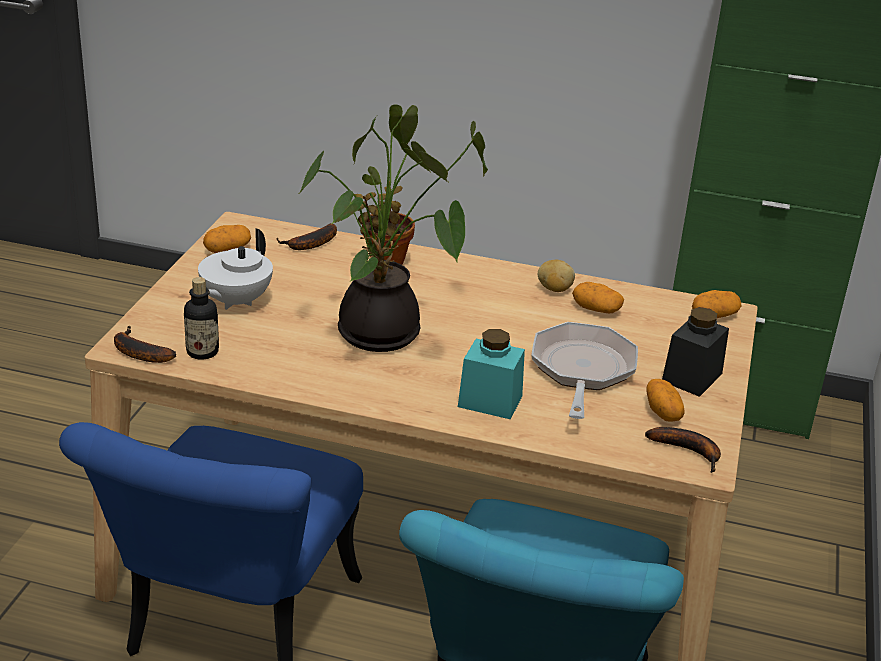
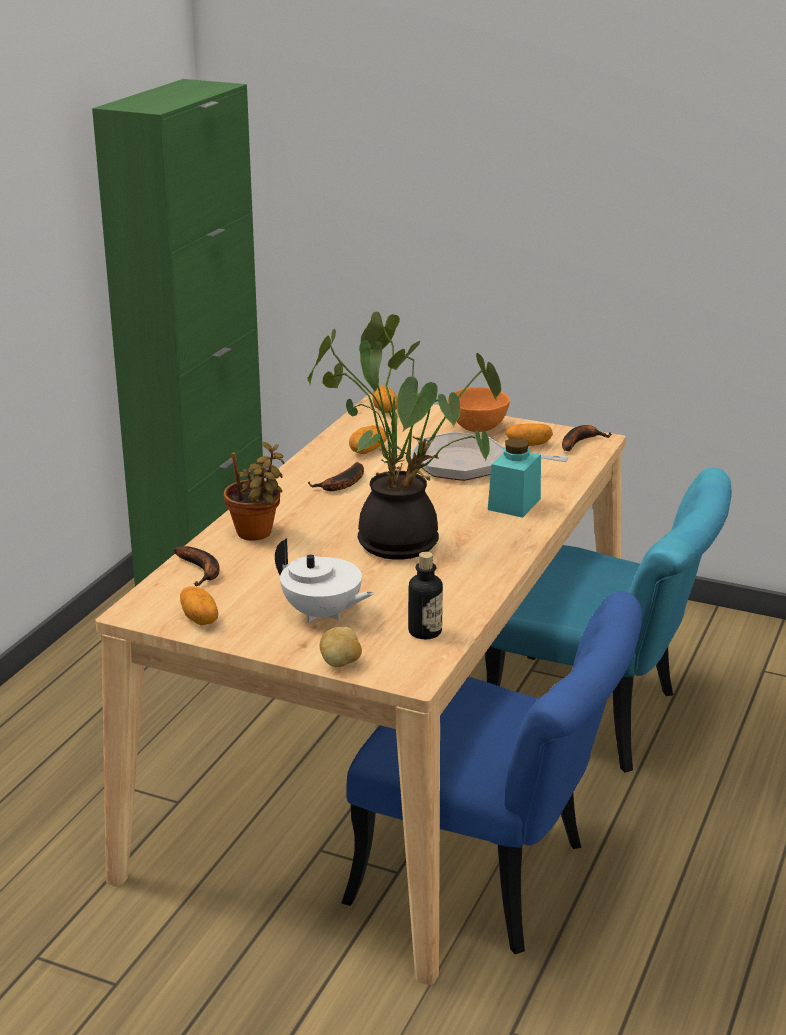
camera: 80 degrees left, 5 degrees down
banana [114,326,176,363] -> banana moved to [308,462,364,491]
potato [538,260,575,292] -> potato moved to [320,627,362,667]
black jar [662,307,729,397] -> orange bowl [448,387,510,432]

